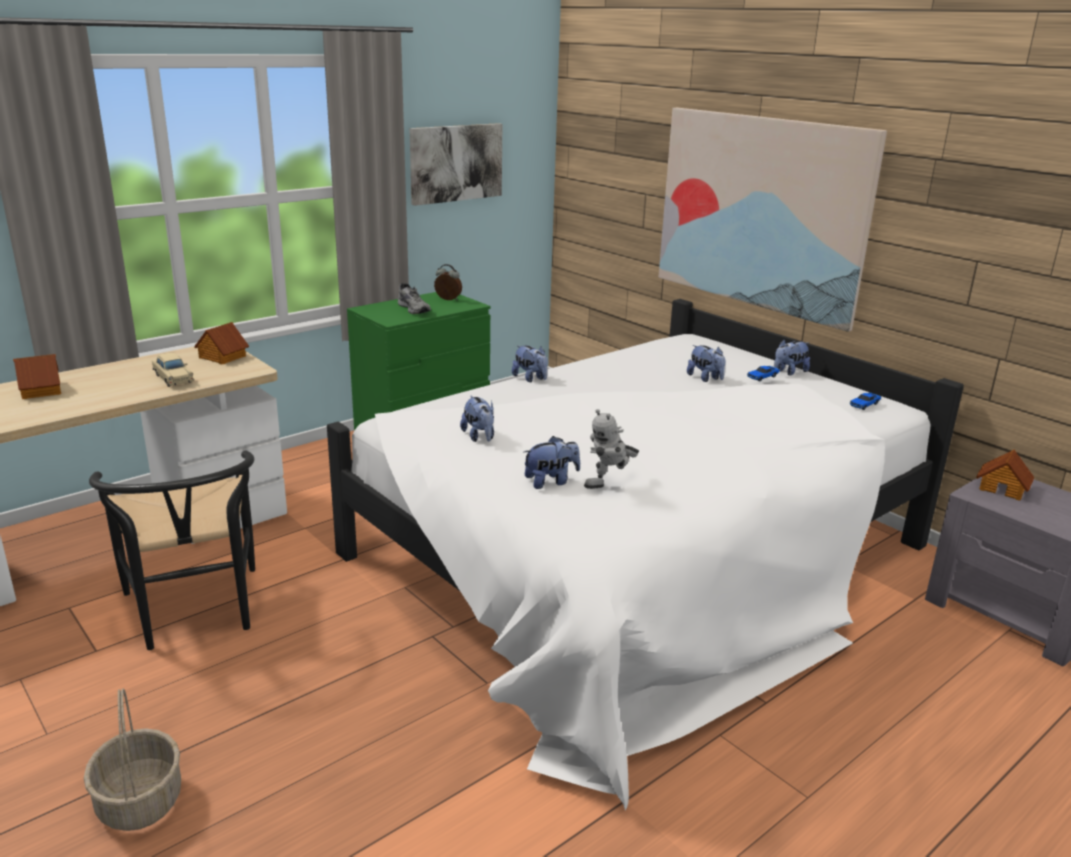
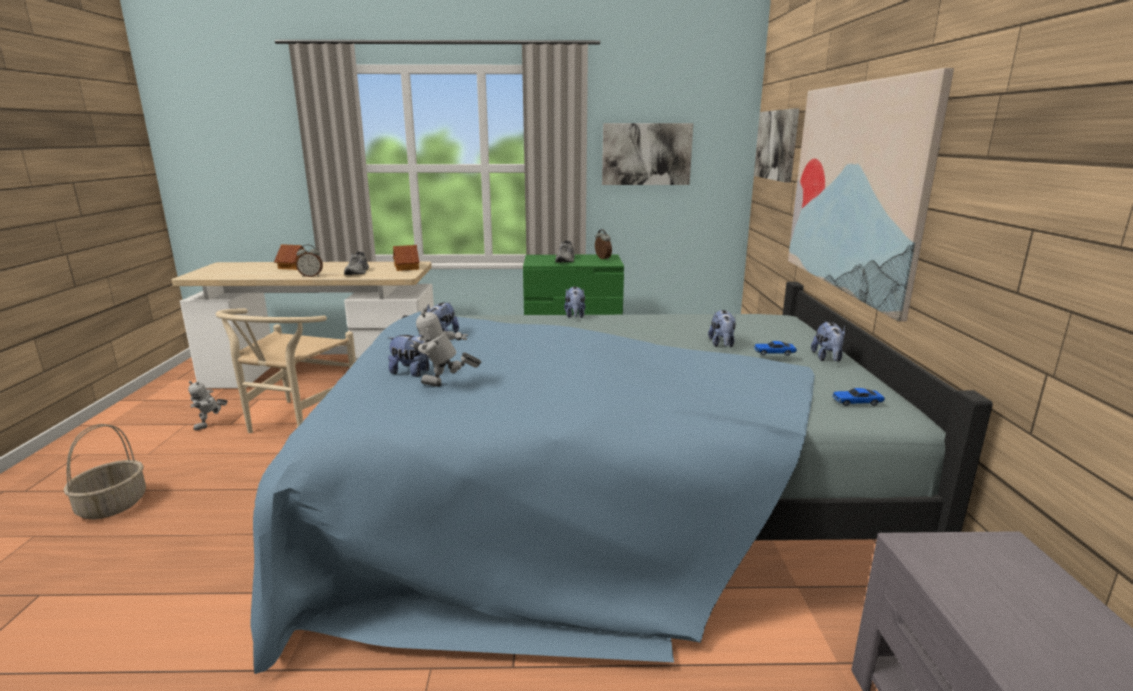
camera: 40 degrees right, 5 degrees down
black chair [89,451,255,650] -> beige chair [216,308,356,433]
beige toy car [152,353,194,387] -> grey shoe [344,252,369,275]
white bed [327,299,964,811] -> blue bed [250,282,993,674]
plush toy [774,339,810,375] -> plush toy turned 90 degrees counterclockwise [811,321,845,362]
toy house [976,449,1035,501] -> none
none -> toy robot [188,381,228,430]
none -> alarm clock [296,244,323,277]
none -> picture [754,108,799,183]

